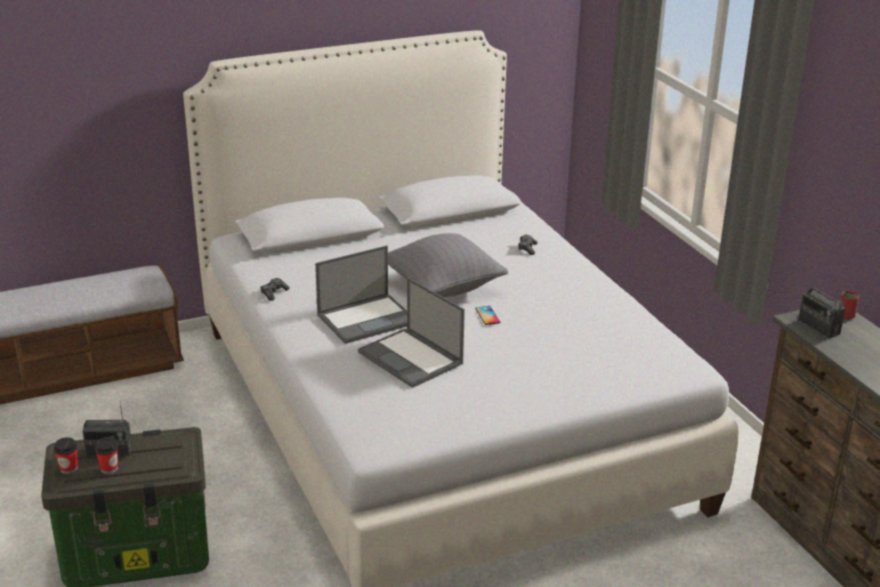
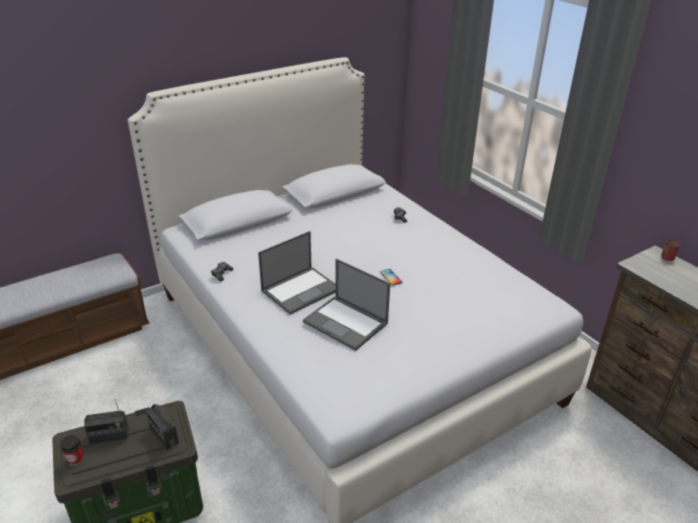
camera: 10 degrees left, 5 degrees up
cup [95,437,118,474] -> none
grey pillow [388,233,508,297] -> none
radio [798,281,845,338] -> radio moved to [146,404,179,450]

